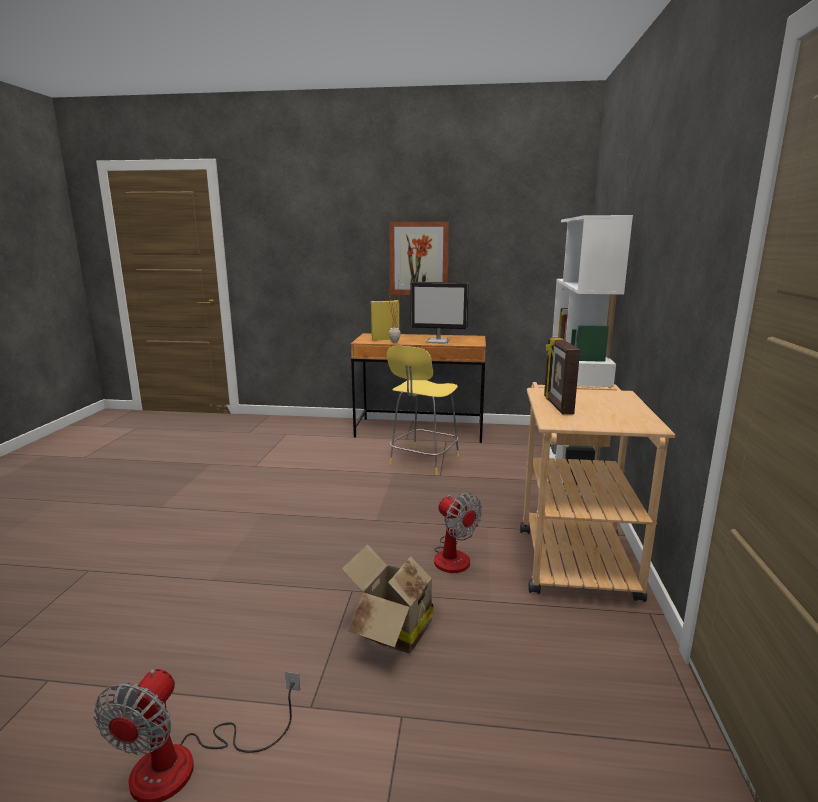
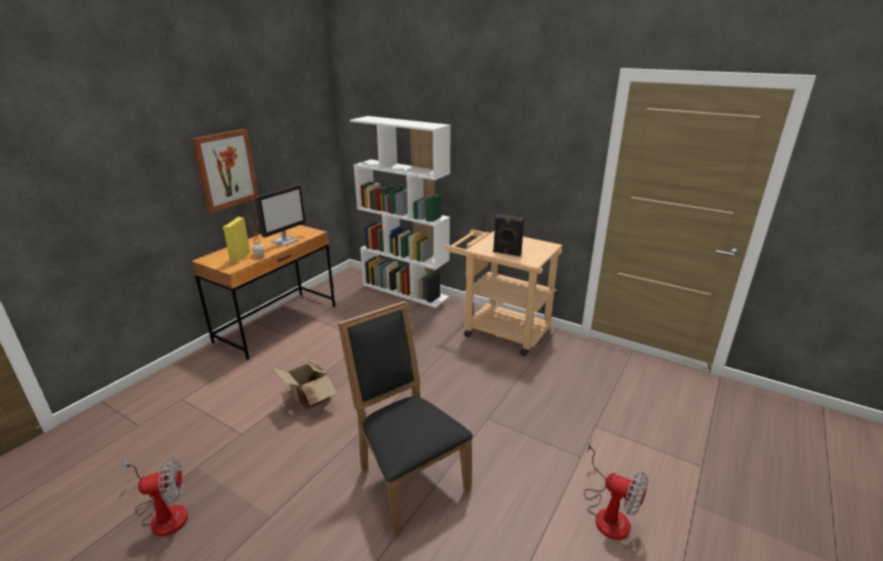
camera: 65 degrees left, 10 degrees up
cardboard box [342,545,440,654] -> cardboard box moved to [273,357,337,410]
yellow stool [387,345,459,475] -> none
fan [434,491,482,573] -> fan moved to [124,458,188,536]
picture frame [544,337,580,415] -> black speaker [493,214,524,257]
none -> black chair [338,301,473,535]

